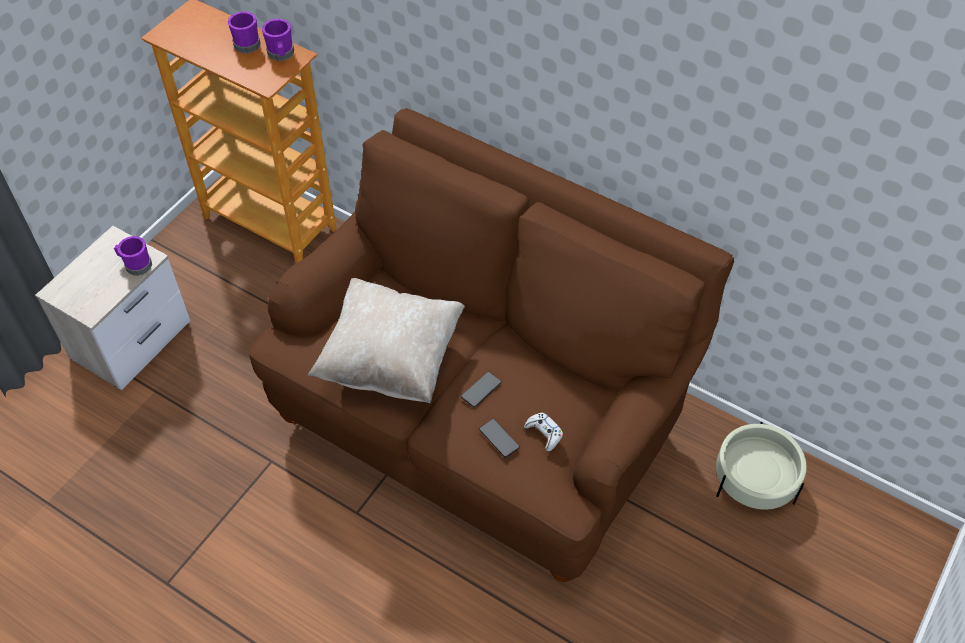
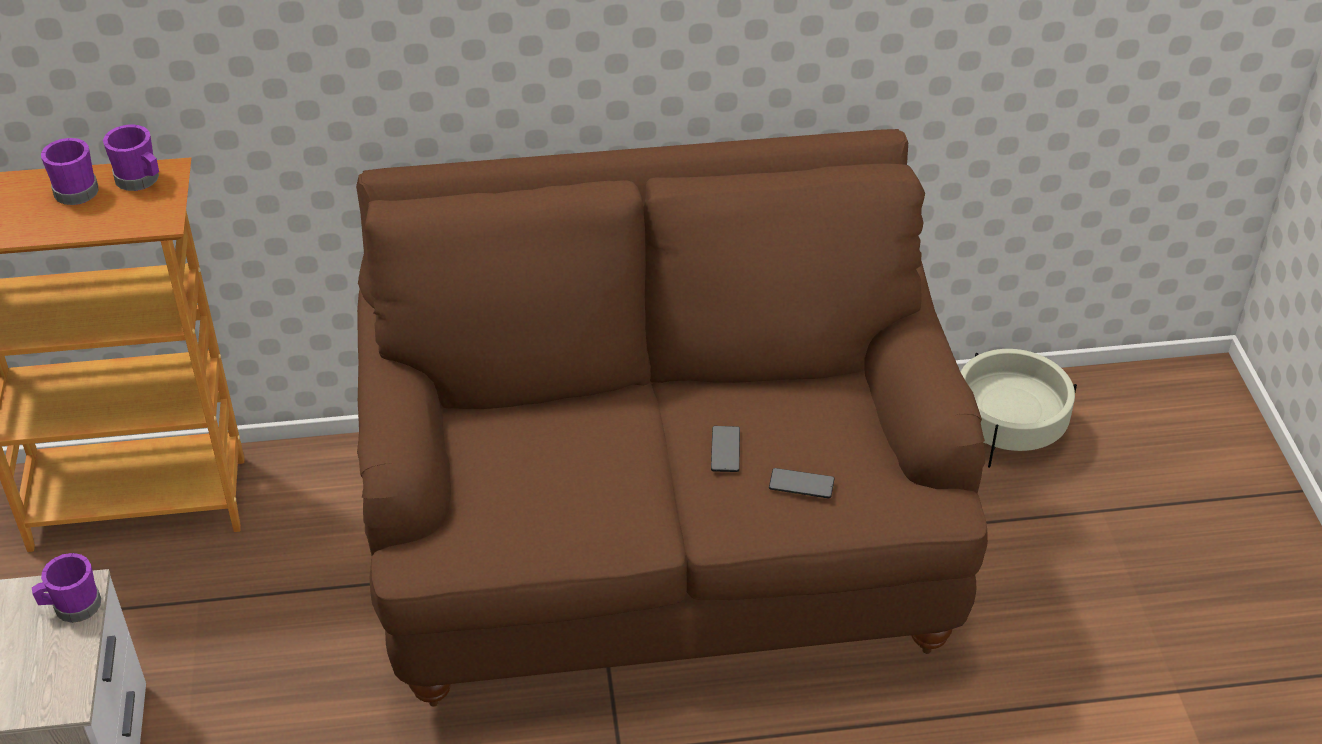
camera: 40 degrees left, 10 degrees down
beige pillow [308,278,465,403] -> none
white game controller [524,412,563,451] -> none

